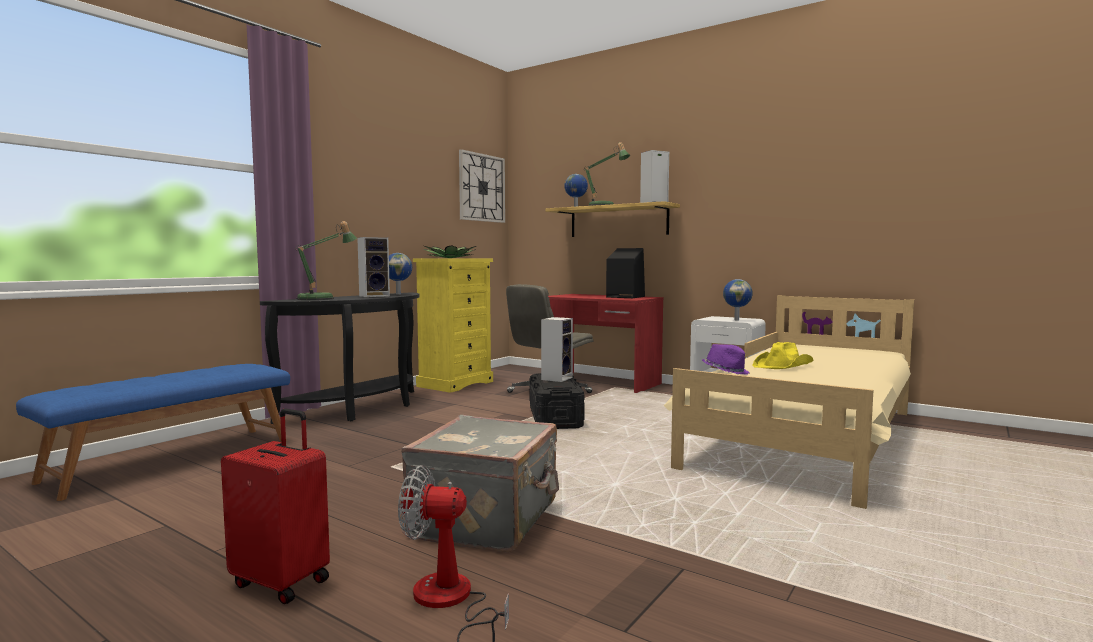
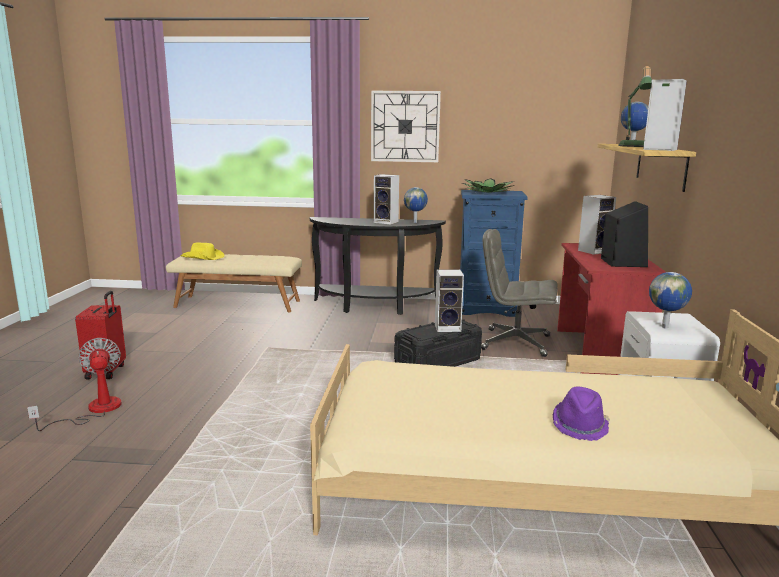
camera: 60 degrees right, 10 degrees up
blue bench [16,364,290,501] -> beige bench [166,254,302,312]
table lamp [296,221,357,300] -> none
grey suitcase [401,415,559,553] -> none
yellow dresser [413,259,493,393] -> blue dresser [460,190,528,317]
wall clock [459,149,505,223] -> wall clock moved to [371,91,441,162]
purple hat [702,344,750,375] -> purple hat moved to [553,386,609,441]
yellow hat [752,342,814,369] -> yellow hat moved to [181,242,225,260]
none -> speaker [578,195,616,255]

